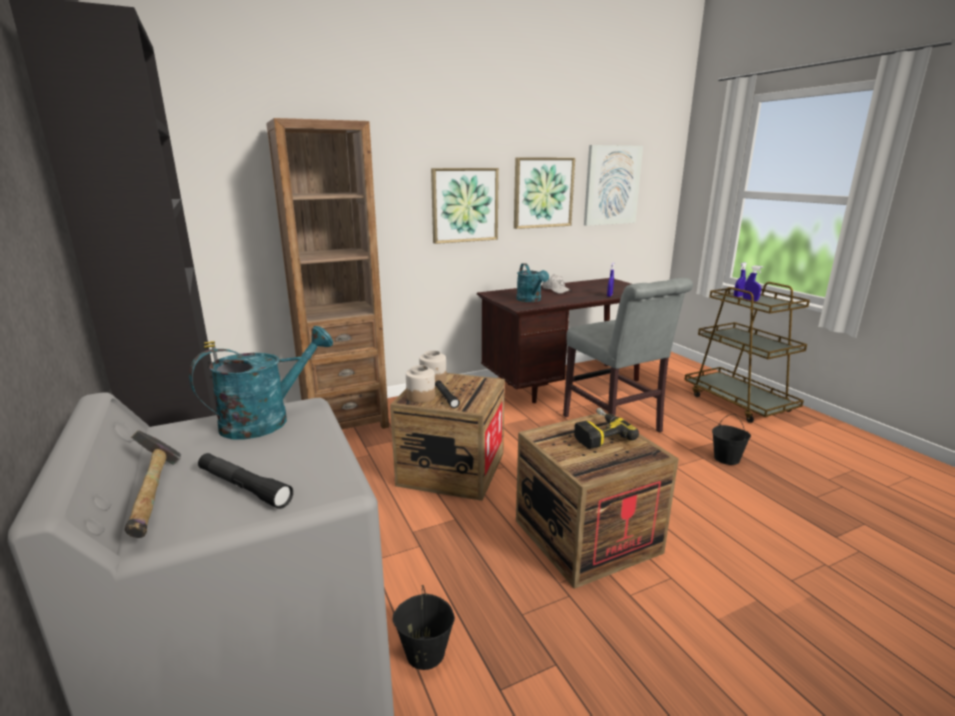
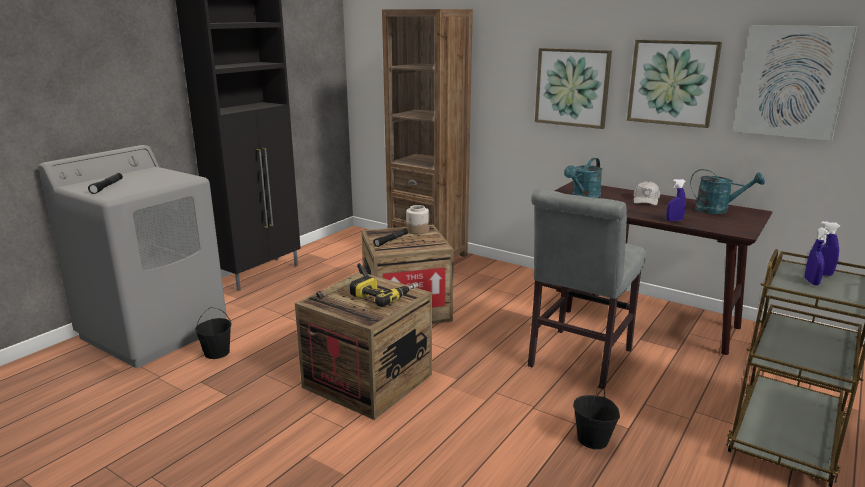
camera: 60 degrees right, 0 degrees up
hammer [125,430,181,538] -> hammer moved to [316,263,369,299]
turquoise watering can [189,326,333,439] -> turquoise watering can moved to [690,169,765,214]
jar [406,365,435,403] -> none

